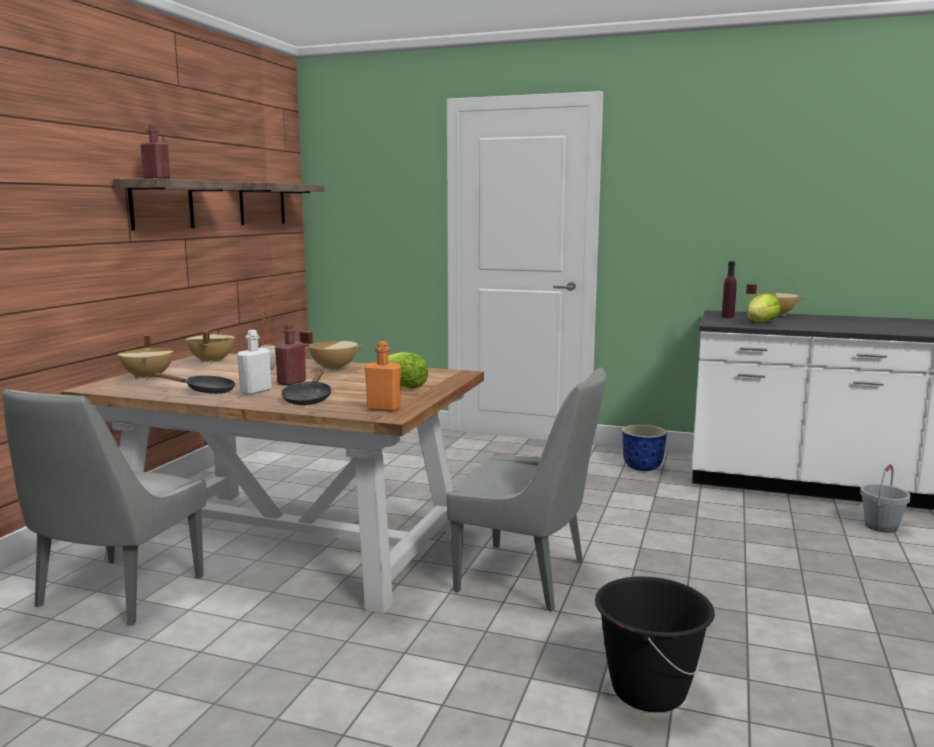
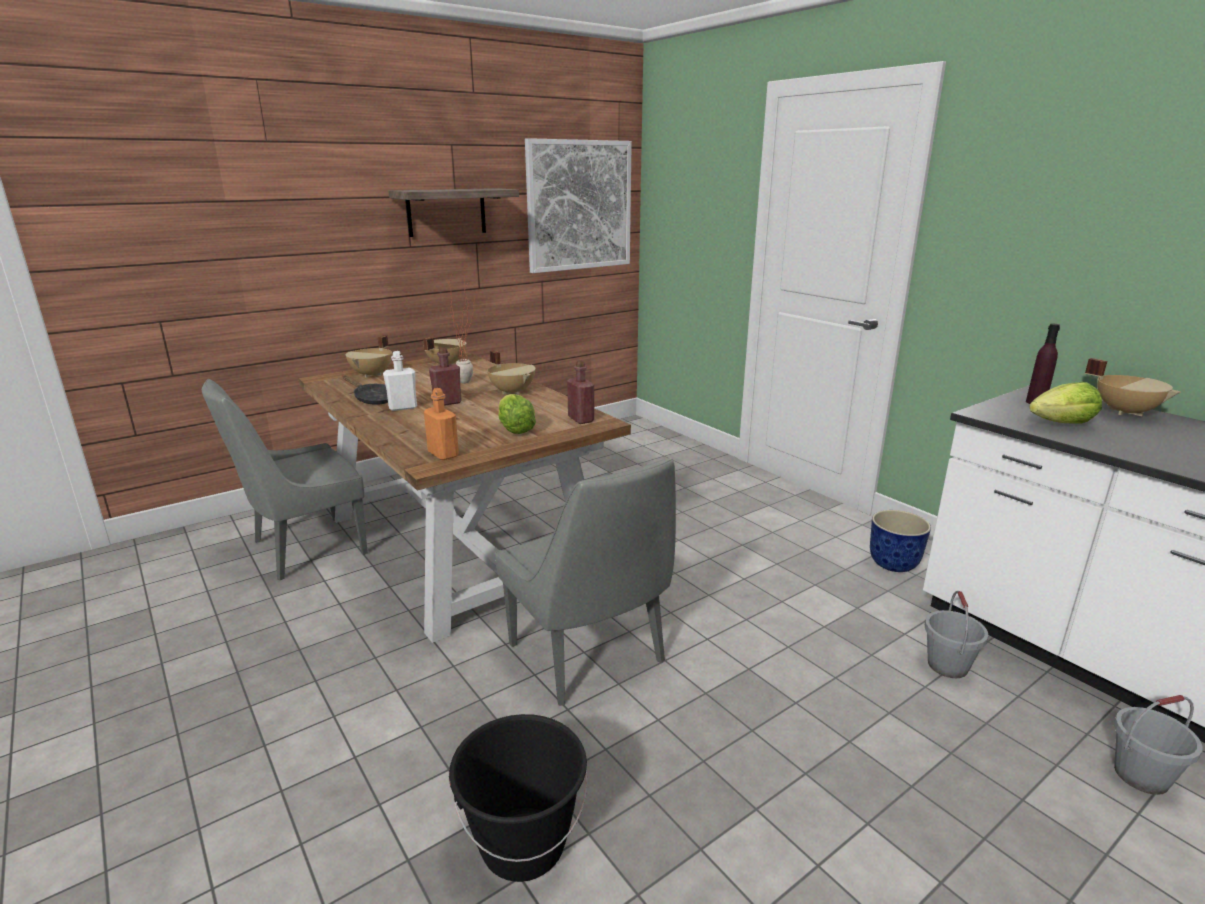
camera: 35 degrees right, 10 degrees up
red bottle [141,124,170,179] -> red bottle moved to [567,360,594,424]
shelf [239,183,324,225] -> picture [525,138,632,273]
black frying pan [281,369,331,405] -> none
none -> grey bucket [925,591,988,678]

